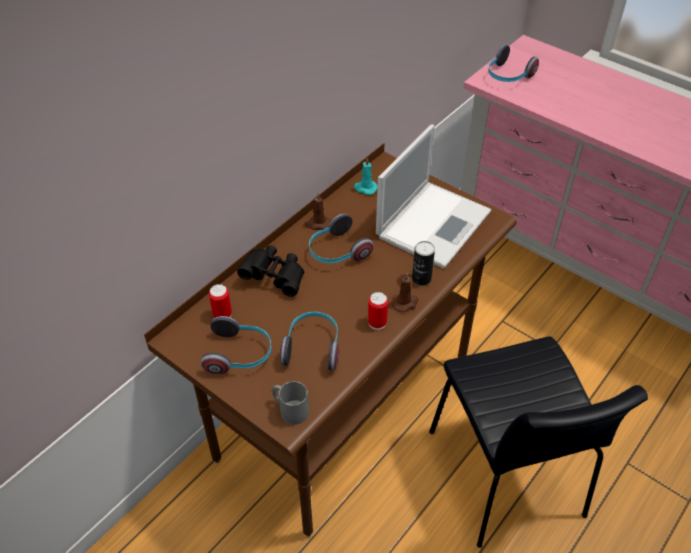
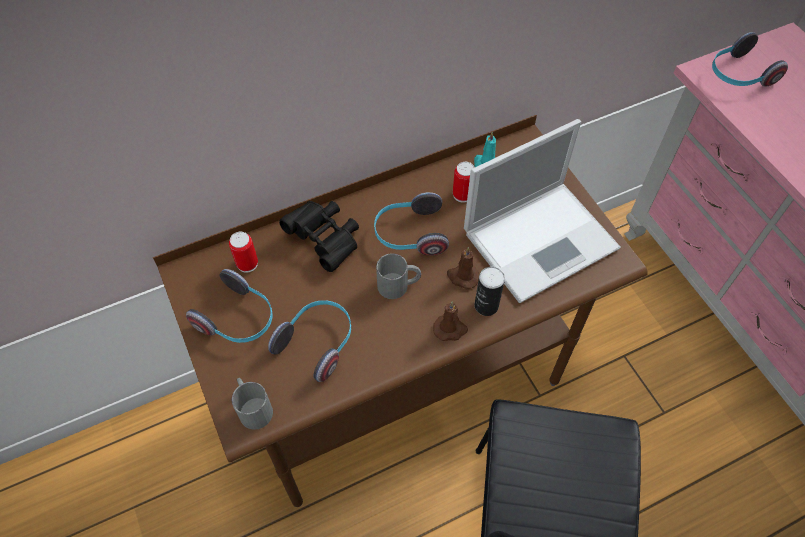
camera: 25 degrees right, 10 degrees up
brown candle [305,193,331,230] -> brown candle moved to [447,247,479,289]
can [368,292,388,330] -> can moved to [453,162,475,203]
none -> grey mug [376,254,421,299]

